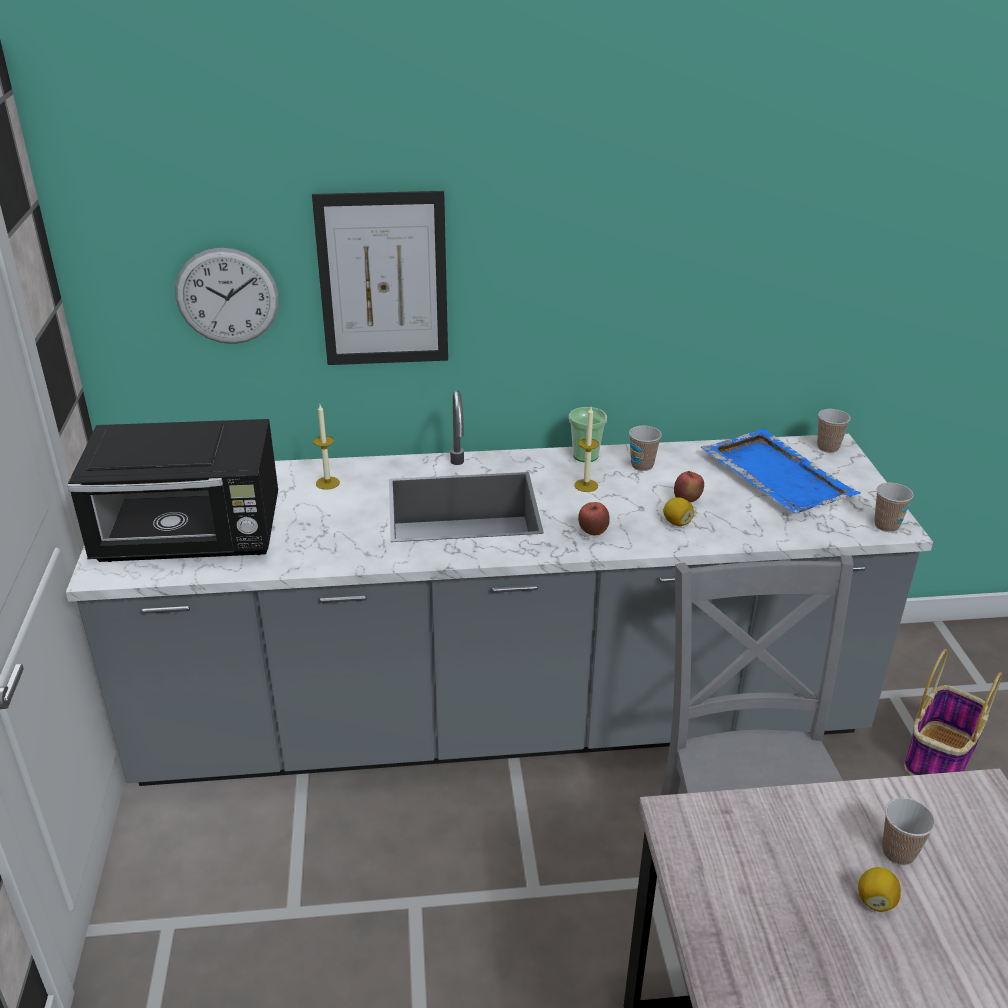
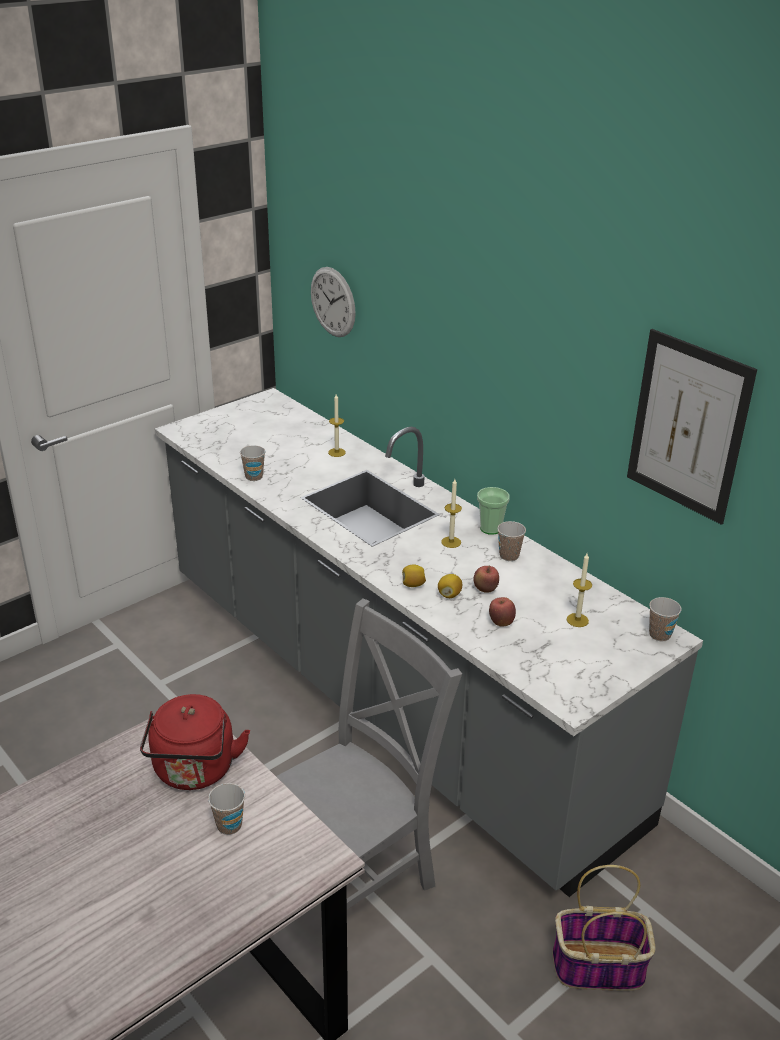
camera: 55 degrees right, 0 degrees up
black microwave [67,419,278,562] -> none
picture [312,191,448,365] -> picture moved to [627,329,757,525]
apple [578,502,610,535] -> apple moved to [489,597,516,626]
blue tray [701,429,861,513] -> candle [567,553,592,627]
lemon [858,867,901,912] -> lemon moved to [402,564,426,587]
cup [874,483,914,532] -> cup moved to [240,445,265,481]
none -> red kettle [140,694,250,790]

